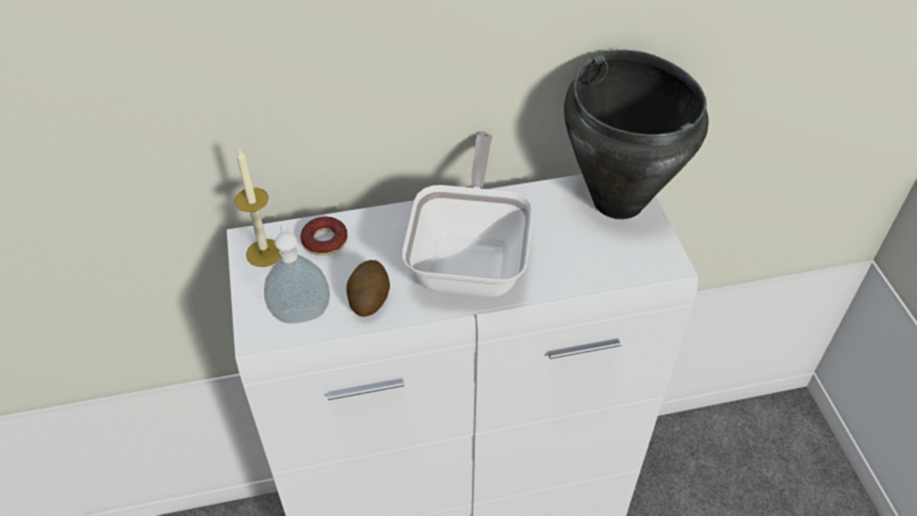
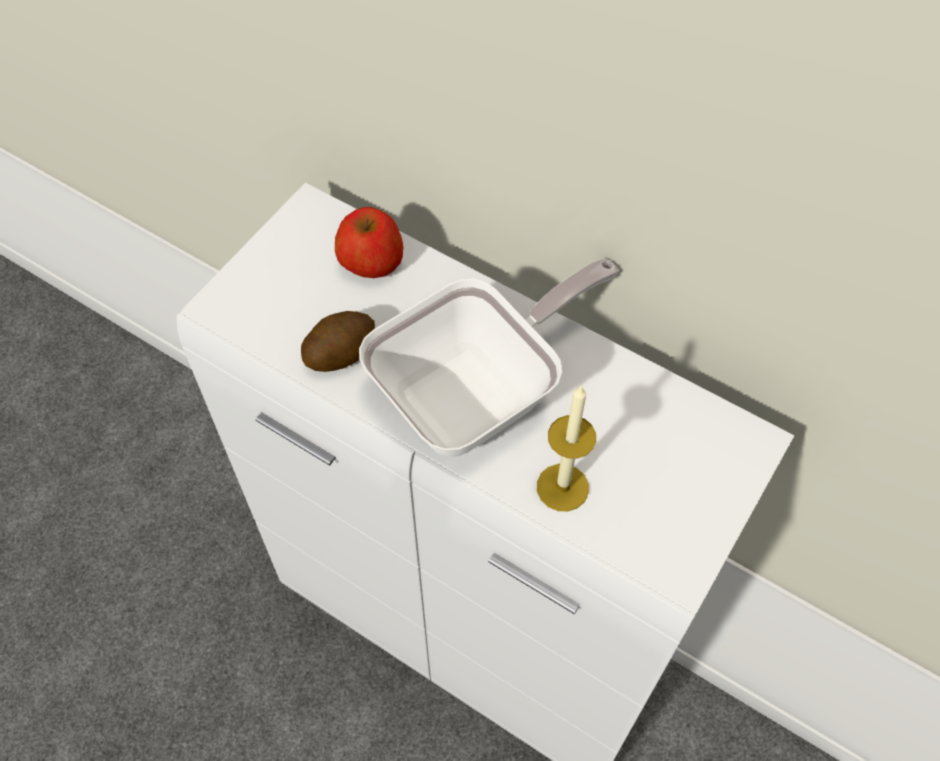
camera: 45 degrees right, 10 degrees up
candle [235,149,280,267] -> candle moved to [537,385,596,511]
soap dispenser [264,224,330,323] -> none
donut [301,217,348,255] -> apple [335,207,403,278]
black cooking pot [564,50,709,219] -> none

